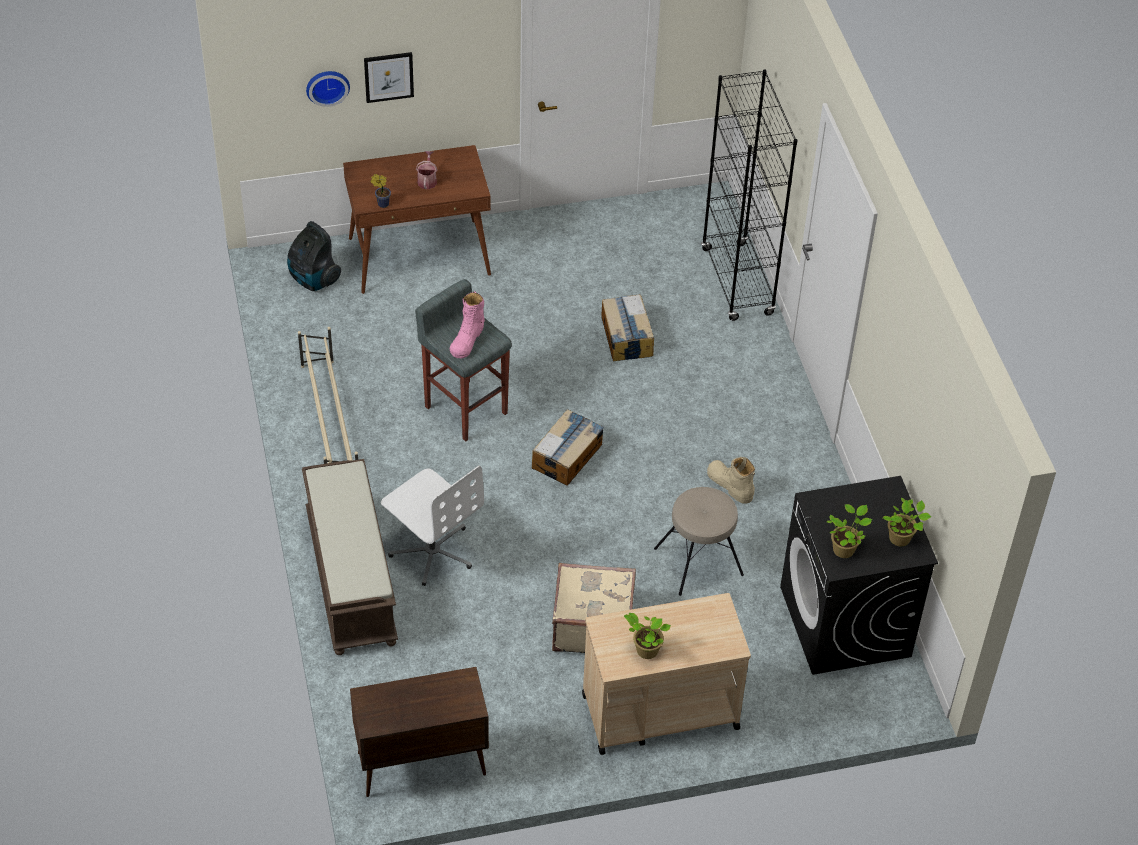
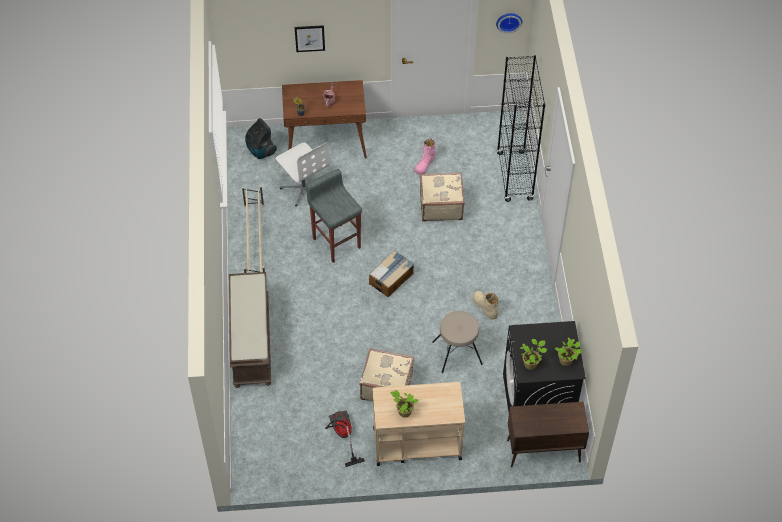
camera: 10 degrees right, 5 degrees up
wall clock [306,71,350,107] -> wall clock moved to [496,13,522,33]
brown cabinet [350,667,489,797] -> brown cabinet moved to [507,402,589,467]
white office chair [381,465,484,586] -> white office chair moved to [276,142,330,206]
pink boot [450,291,485,358] -> pink boot moved to [414,139,436,175]
cardboard box [601,294,654,361] -> beige suitcase [420,172,465,222]
none -> vacuum cleaner [325,411,365,467]

